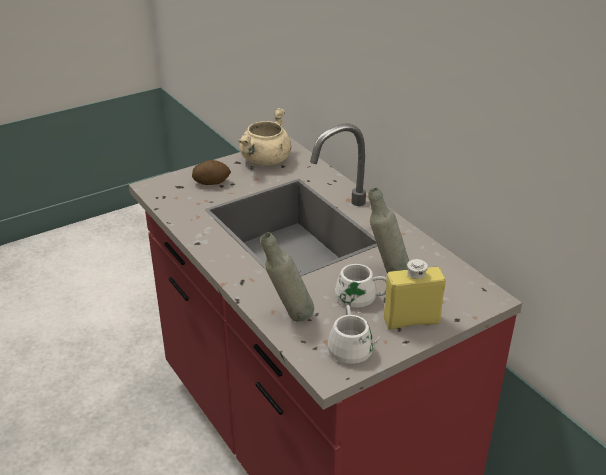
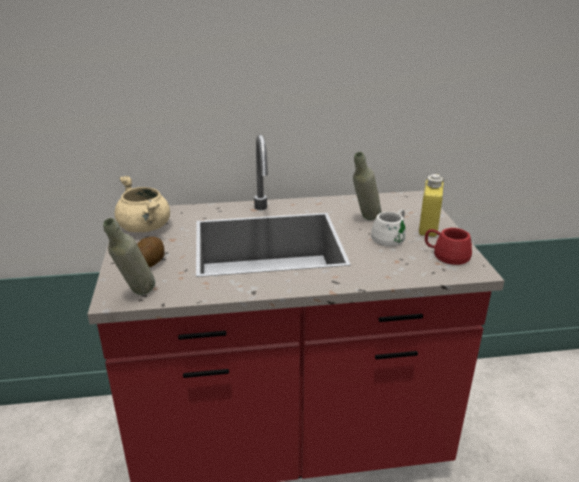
camera: 65 degrees left, 5 degrees down
grey bottle [261,232,314,322] -> grey bottle moved to [103,218,155,295]
white mug [328,305,381,364] -> red mug [425,228,472,265]

